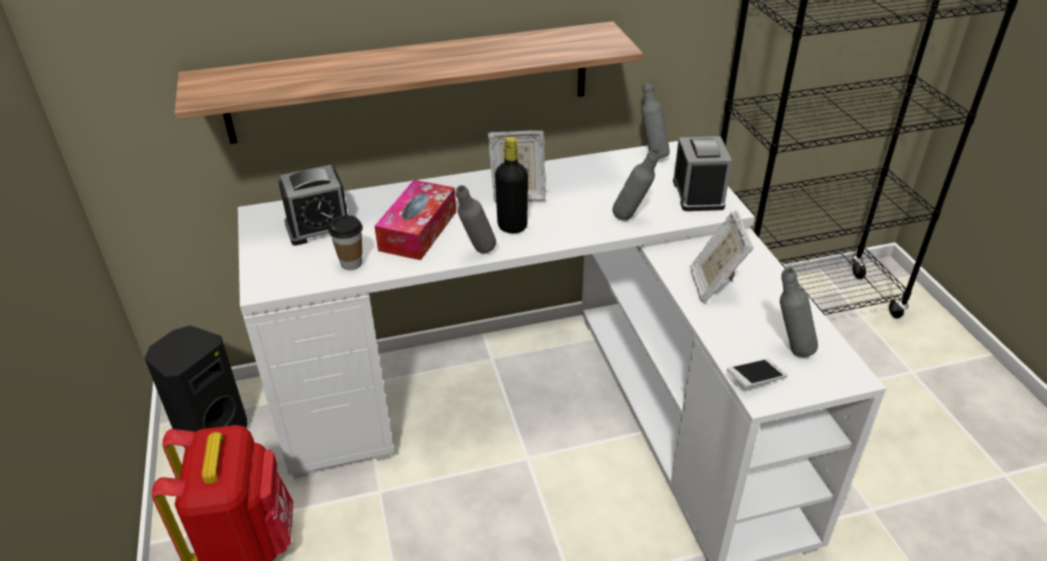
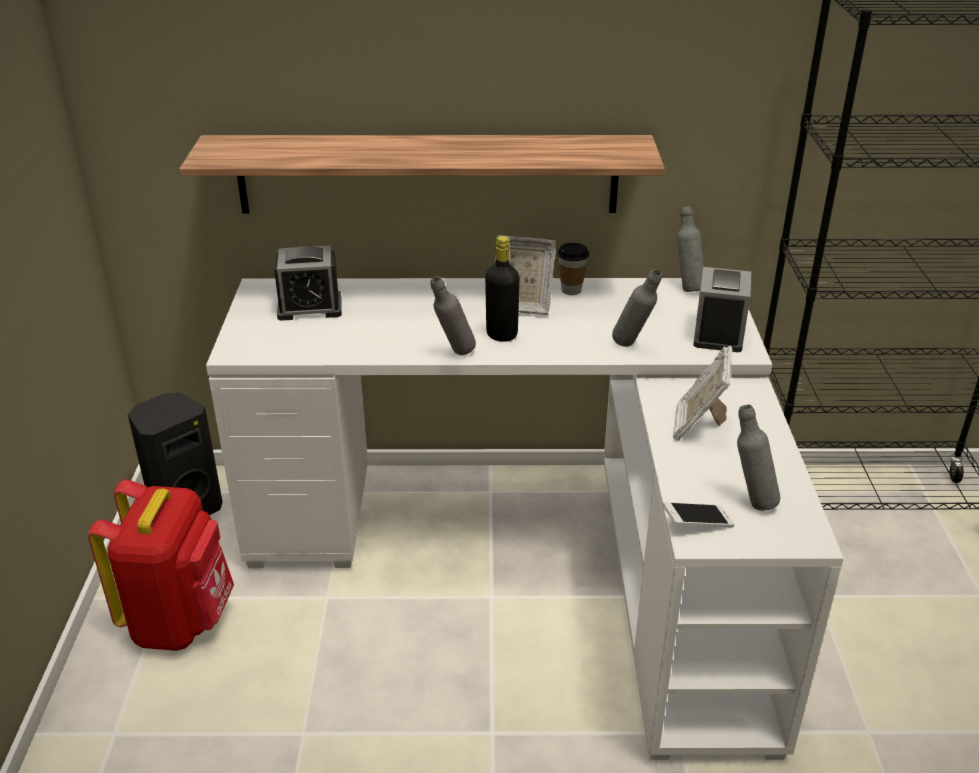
camera: 15 degrees right, 5 degrees down
cup [328,215,363,270] -> cup moved to [557,243,589,295]
tissue box [375,180,456,260] -> none

